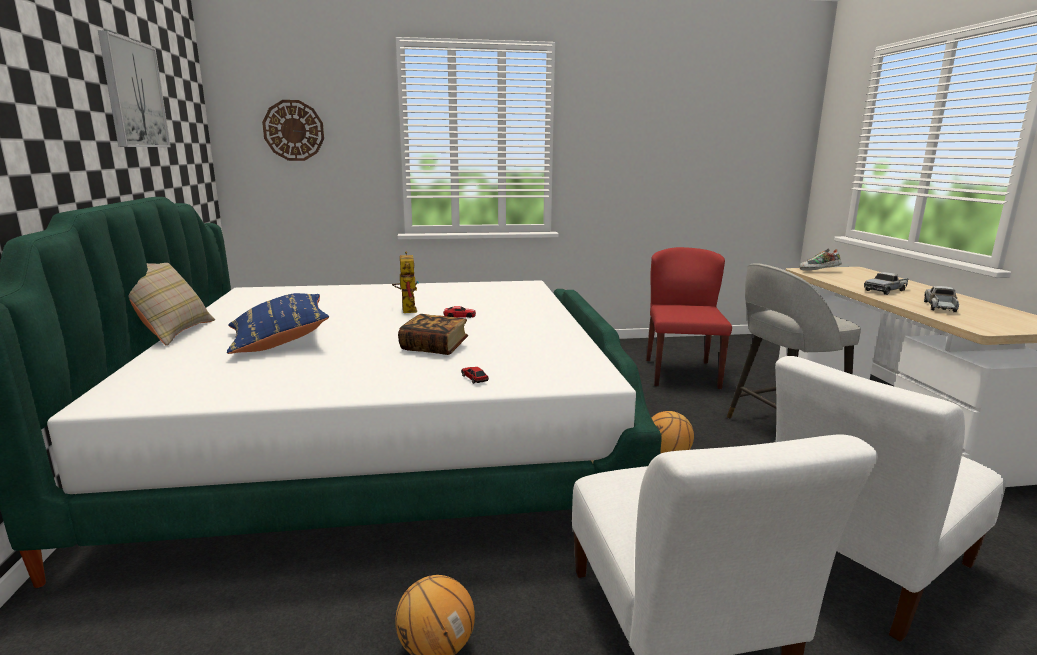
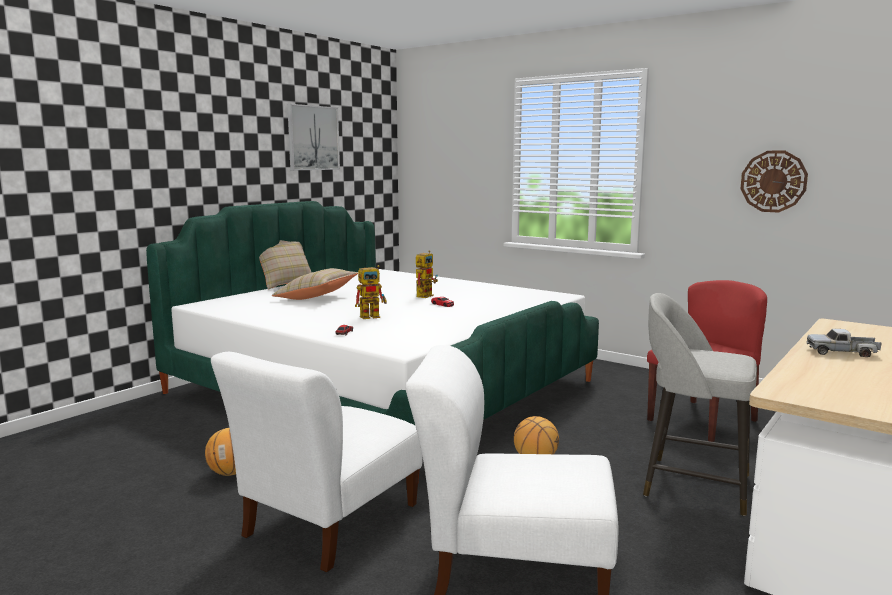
camera: 45 degrees right, 5 degrees down
blue pillow [227,293,329,354] -> beige pillow [272,268,358,300]
wall clock [262,100,324,161] -> wall clock moved to [741,151,808,212]
book [398,314,468,355] -> toy robot [355,265,387,319]
shoe [800,249,842,271] -> none
toy truck [924,286,959,312] -> none

